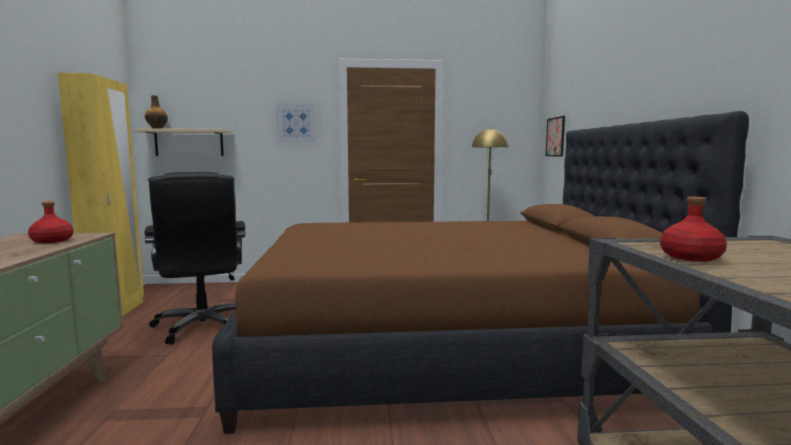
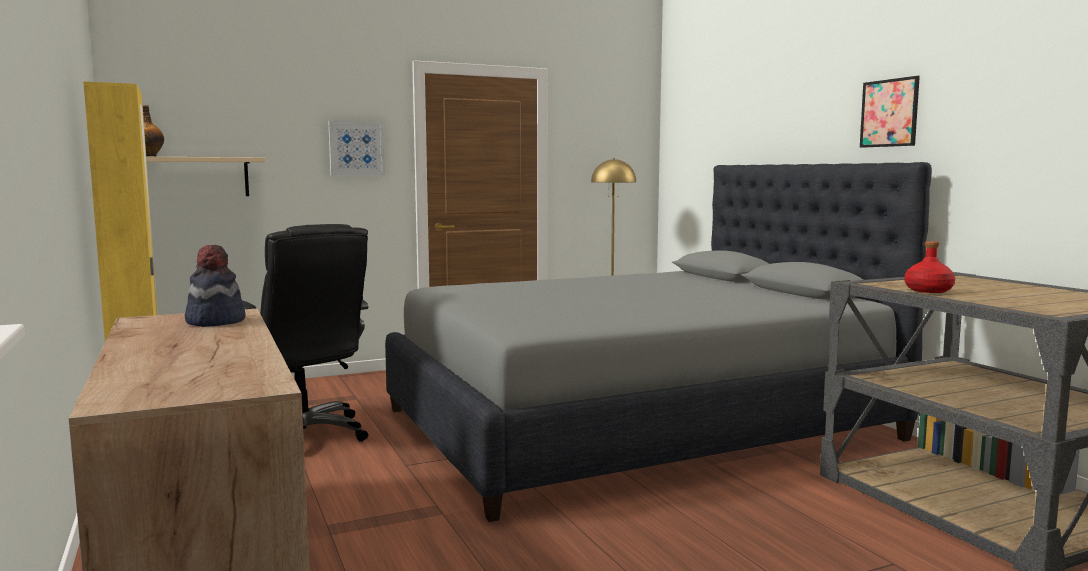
camera: 20 degrees left, 0 degrees up
red bottle [28,202,74,243] -> hat [185,245,246,327]
brown bed [212,111,749,434] -> grey bed [385,162,932,522]
picture [546,116,565,156] -> picture moved to [860,76,920,148]

